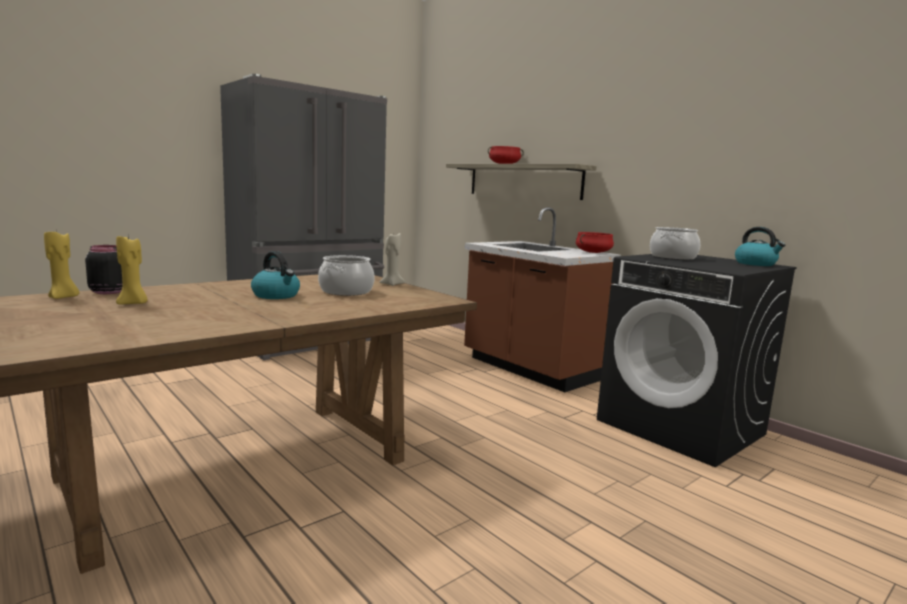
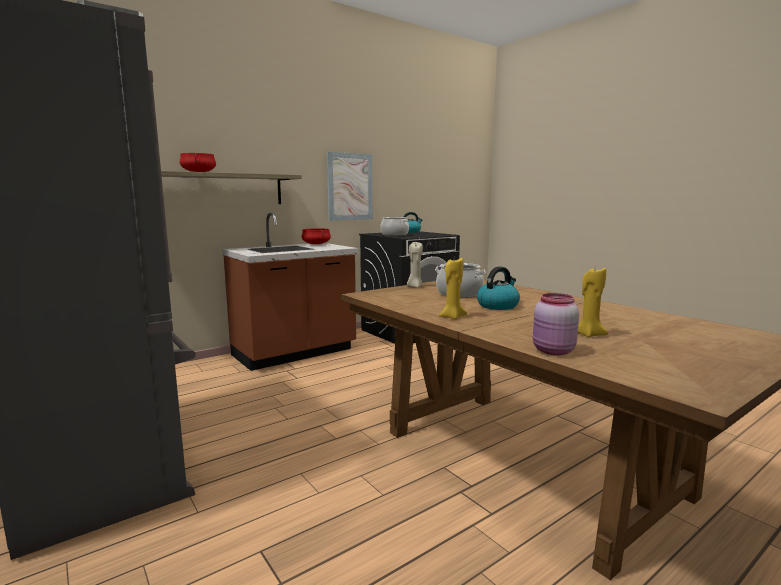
camera: 85 degrees left, 0 degrees up
yellow candle [44,231,79,299] -> yellow candle moved to [439,258,467,320]
black jar [85,245,122,294] -> pink jar [533,293,579,355]
none -> picture [327,152,373,221]

